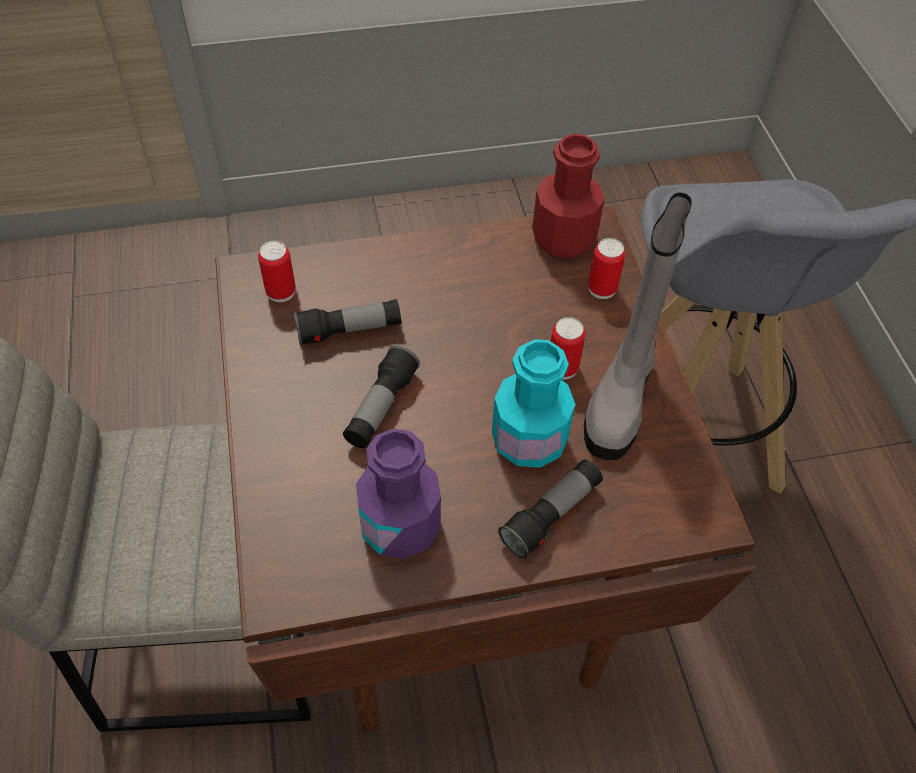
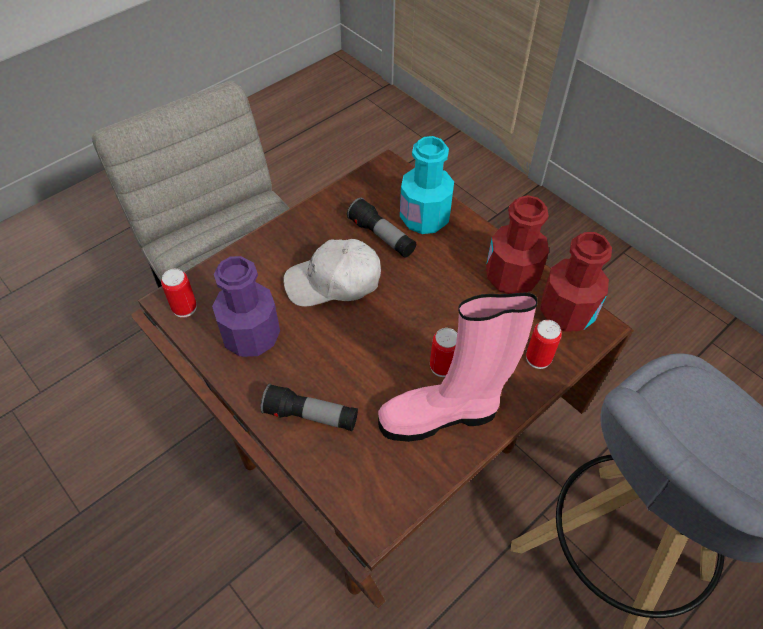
camera: 60 degrees right, 0 degrees up
can [258,241,296,302] -> can moved to [161,269,197,318]
flashlight [343,346,420,448] -> white cap [283,239,381,307]
turquoise bottle [492,339,575,468] -> turquoise bottle moved to [400,136,454,234]
grey boot [584,192,692,460] -> pink boot [378,293,538,442]
none -> red bottle [486,195,549,294]

